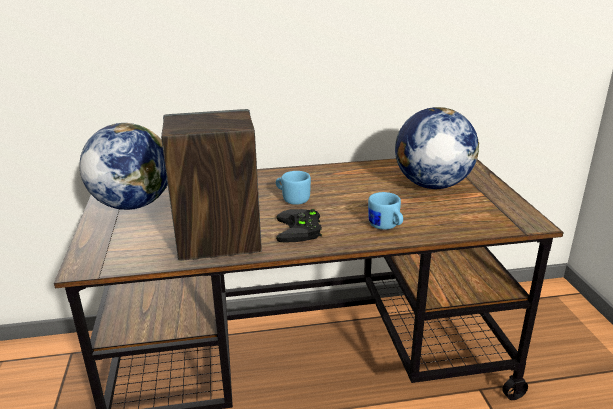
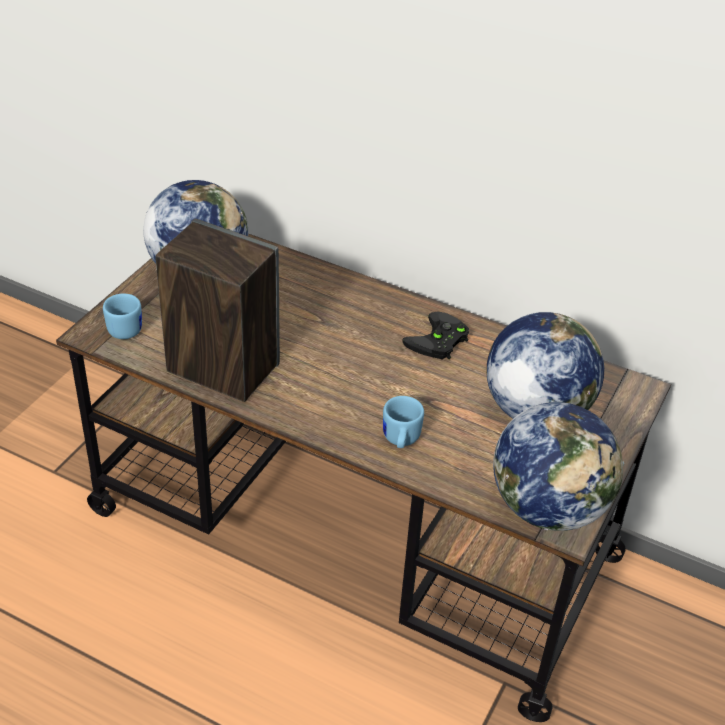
camera: 35 degrees right, 15 degrees up
blue mug [276,171,311,205] -> blue mug moved to [103,293,142,339]
black game controller [276,209,322,242] -> black game controller moved to [402,312,469,359]
none -> globe [493,402,624,531]

